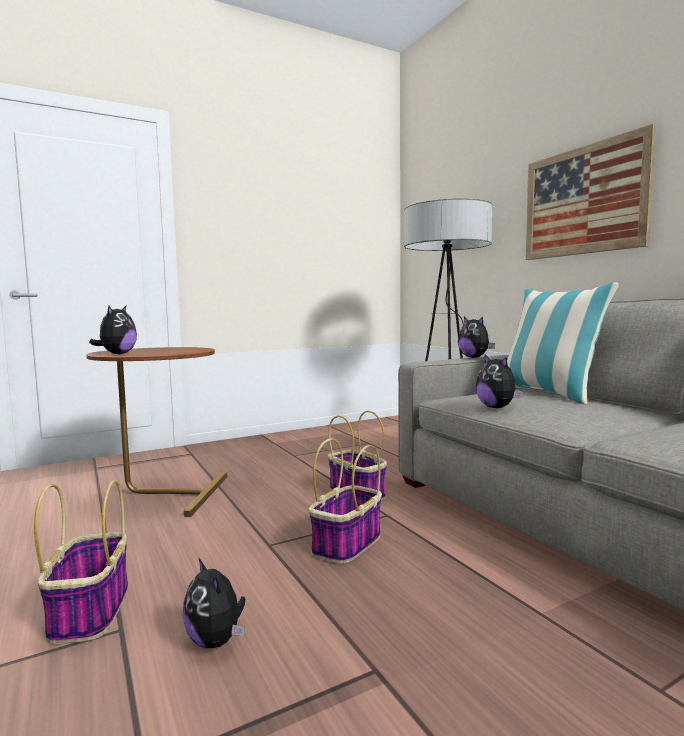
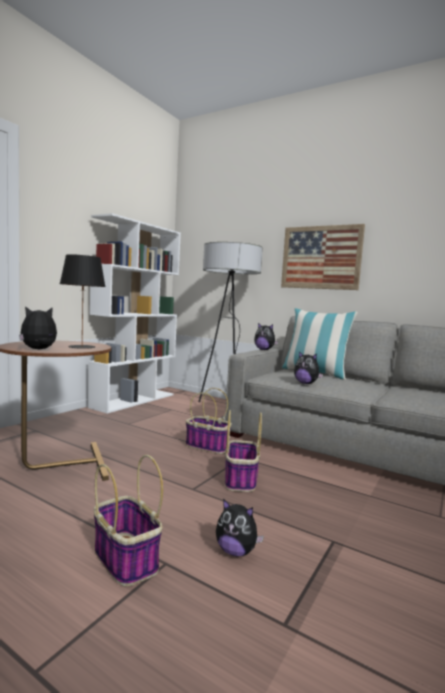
camera: 30 degrees left, 0 degrees up
plush toy [89,306,137,354] -> plush toy turned 105 degrees counterclockwise [19,306,57,349]
none -> black table lamp [60,254,106,349]
none -> white bookcase [88,213,181,413]

